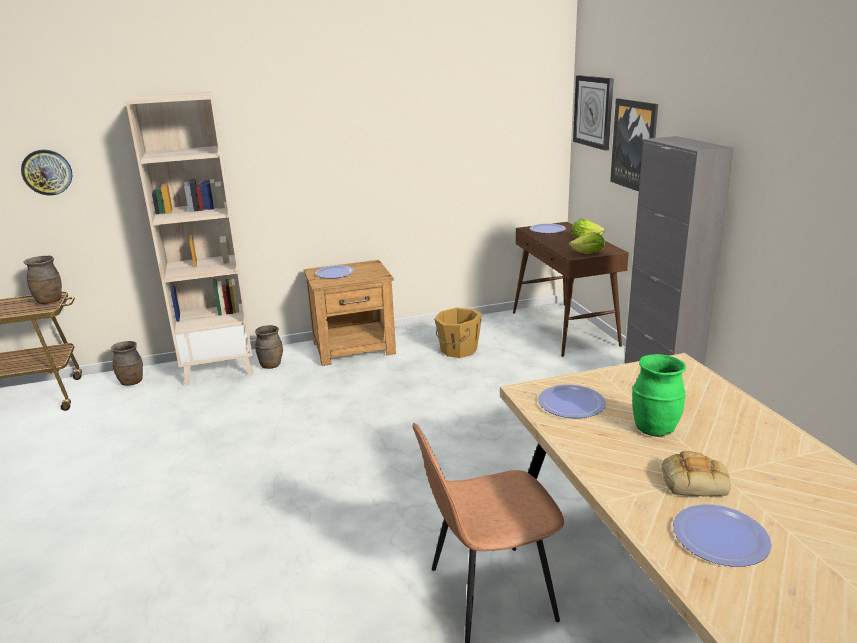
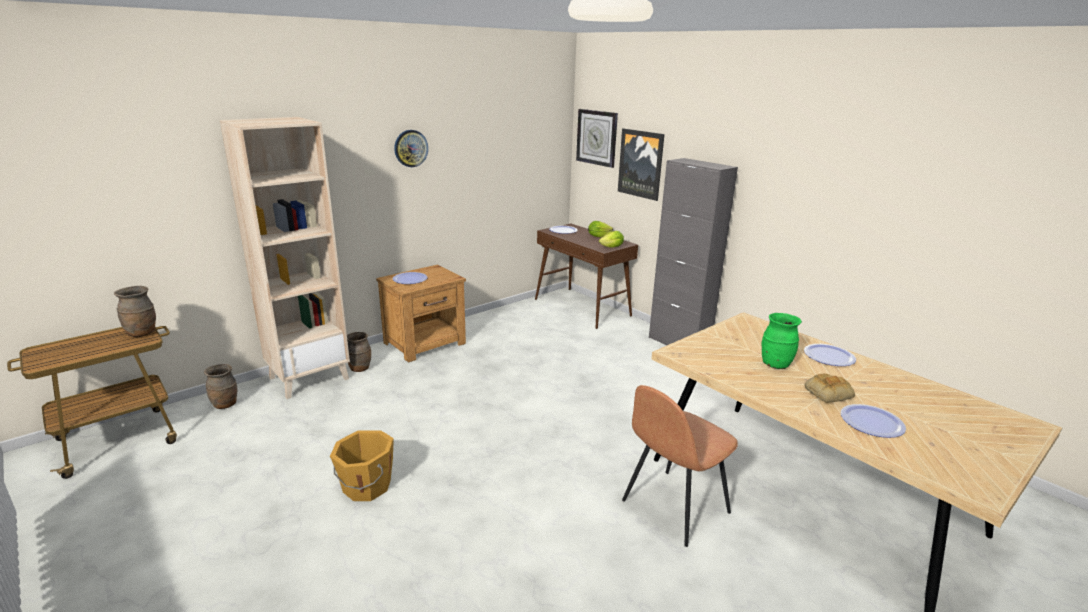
camera: 25 degrees left, 0 degrees up
wall clock [21,149,72,196] -> wall clock moved to [394,130,428,167]
orange bucket [434,308,482,358] -> orange bucket moved to [330,431,394,501]
plate [538,385,606,418] -> plate moved to [804,344,856,366]

